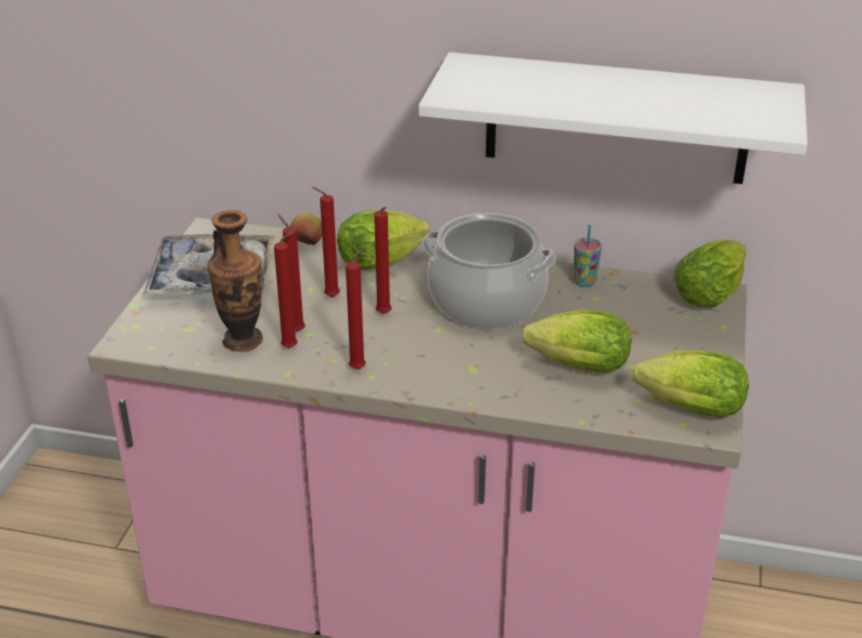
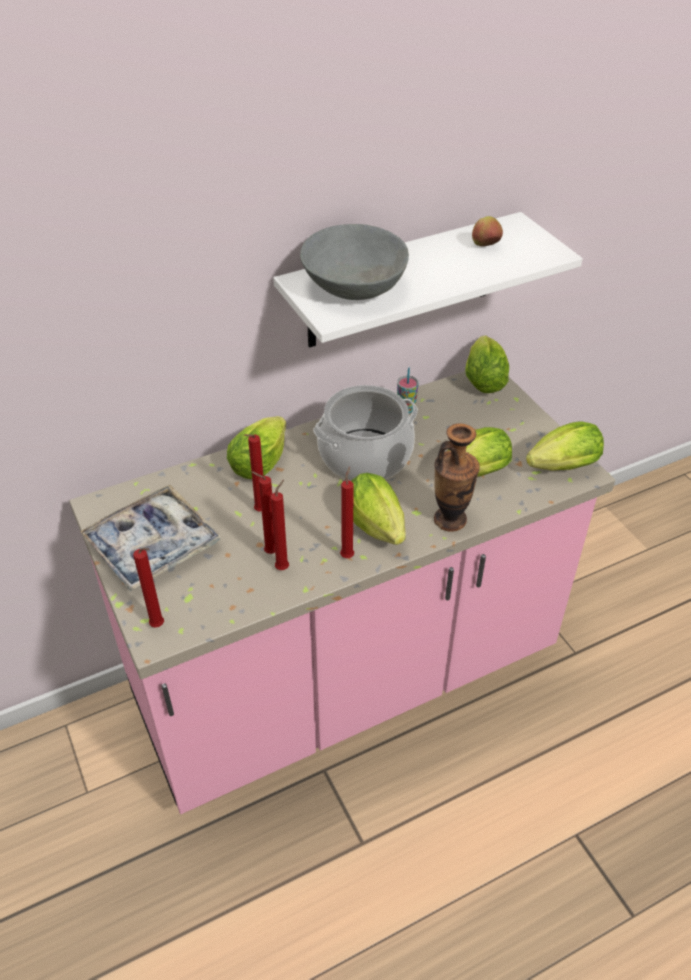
camera: 40 degrees left, 10 degrees up
vase [207,210,263,352] -> vase moved to [434,423,480,532]
apple [290,213,322,245] -> apple moved to [472,216,503,246]
red candle [374,207,391,314] -> red candle moved to [133,547,164,628]
none -> grey bowl [300,224,409,300]
none -> lettuce [352,473,406,545]

